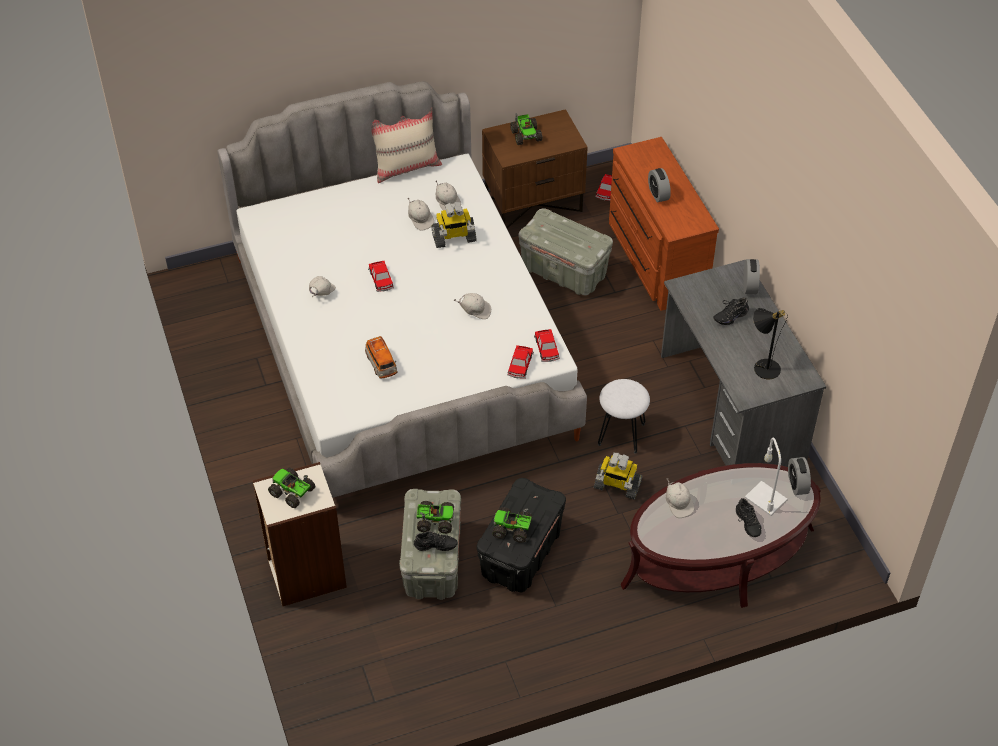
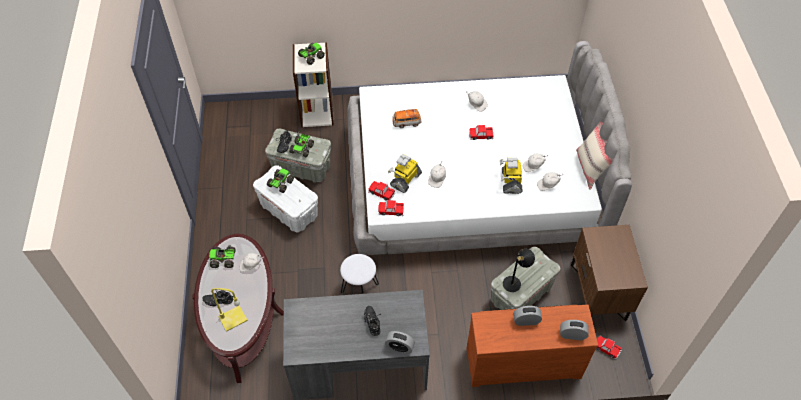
camera: 105 degrees right, 5 degrees up
black storage box [477,478,566,593] -> white storage box [253,165,318,233]
toy truck [510,113,542,145] -> toy truck moved to [209,245,235,268]
toy robot [594,453,642,499] -> toy robot moved to [388,154,422,193]
white table lamp [745,438,787,516] -> yellow table lamp [211,288,248,332]
black table lamp [753,308,788,379] -> black table lamp moved to [503,249,535,292]
alarm clock [788,457,811,495] -> alarm clock moved to [560,320,589,340]

